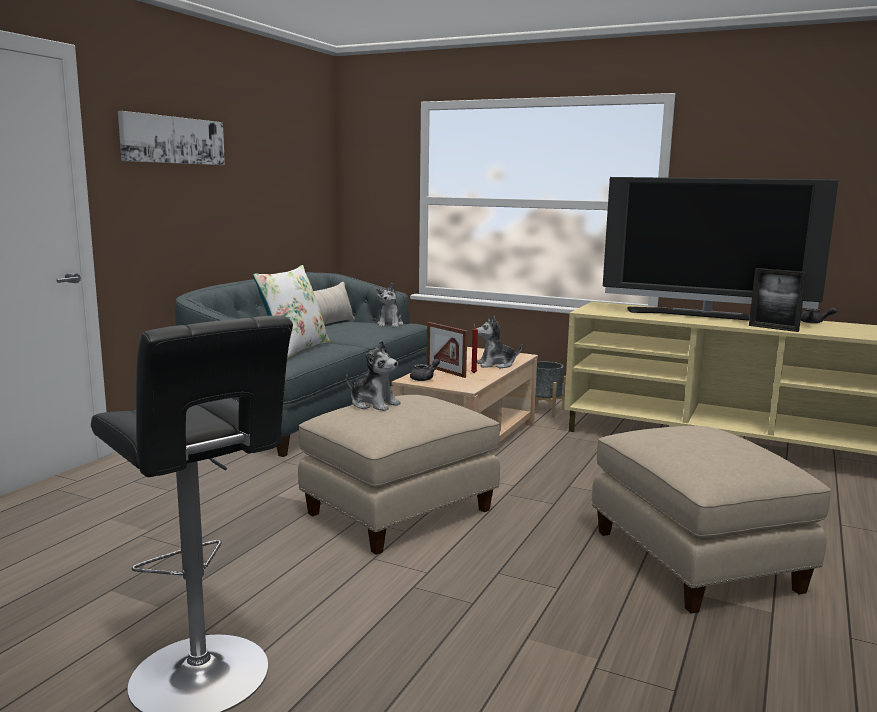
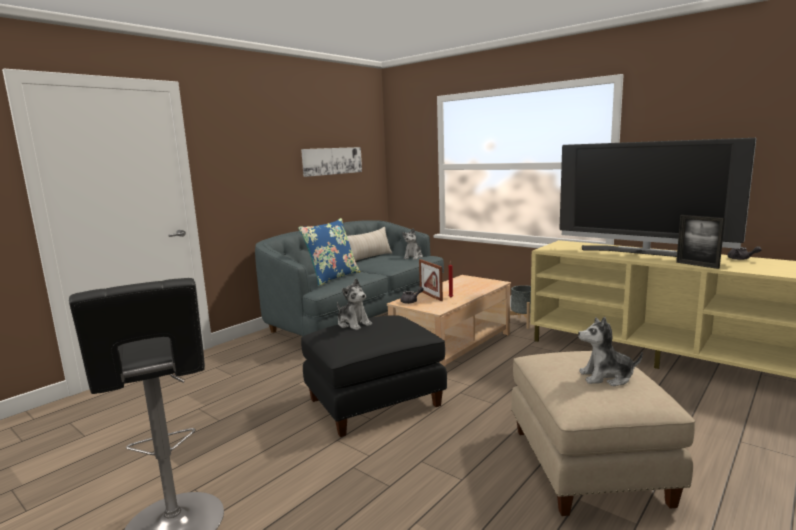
camera: 15 degrees right, 0 degrees up
picture [118,111,225,165] -> picture moved to [301,147,362,177]
white pillow [253,265,330,359] -> blue pillow [298,218,360,286]
beige ottoman [298,395,500,555] -> black ottoman [301,315,447,437]
plush toy [476,316,522,369] -> plush toy moved to [578,317,643,386]

